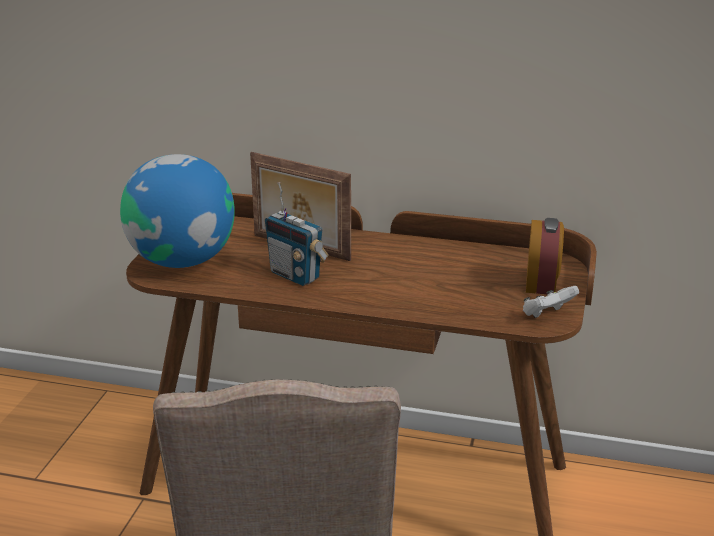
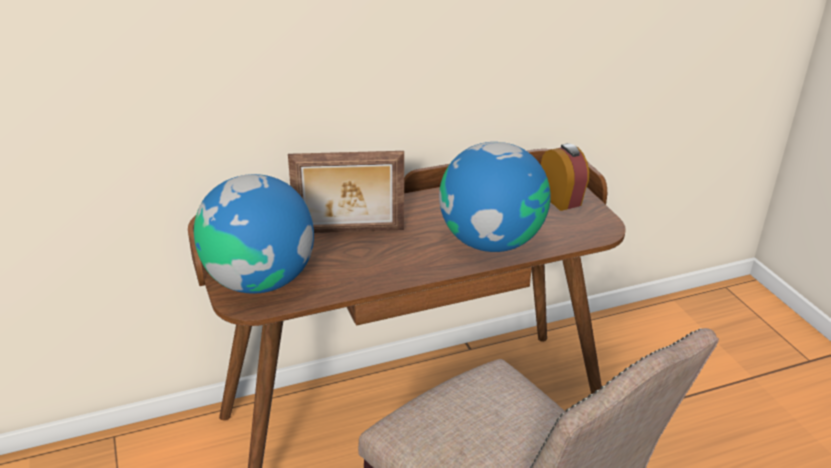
camera: 35 degrees left, 5 degrees up
radio [265,182,329,286] -> none
white game controller [523,286,579,318] -> none
none -> globe [439,142,551,252]

